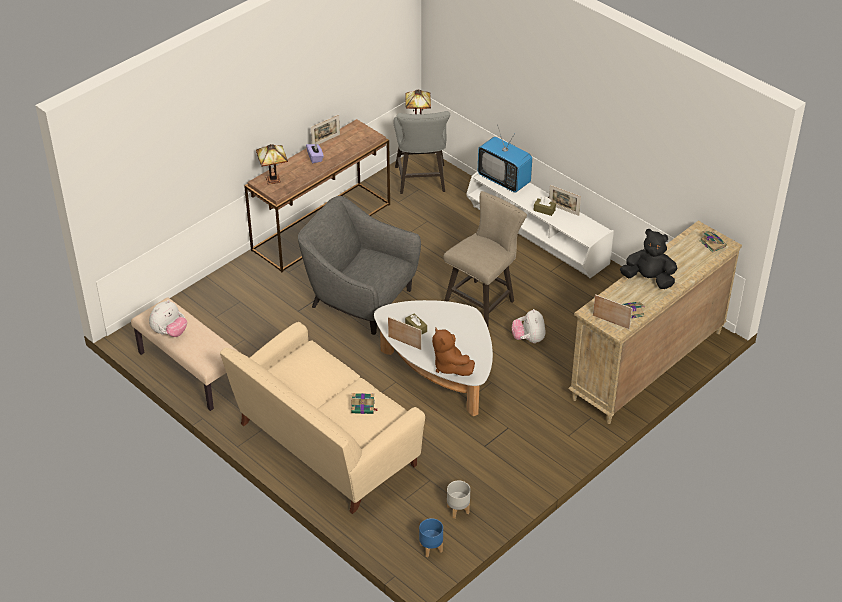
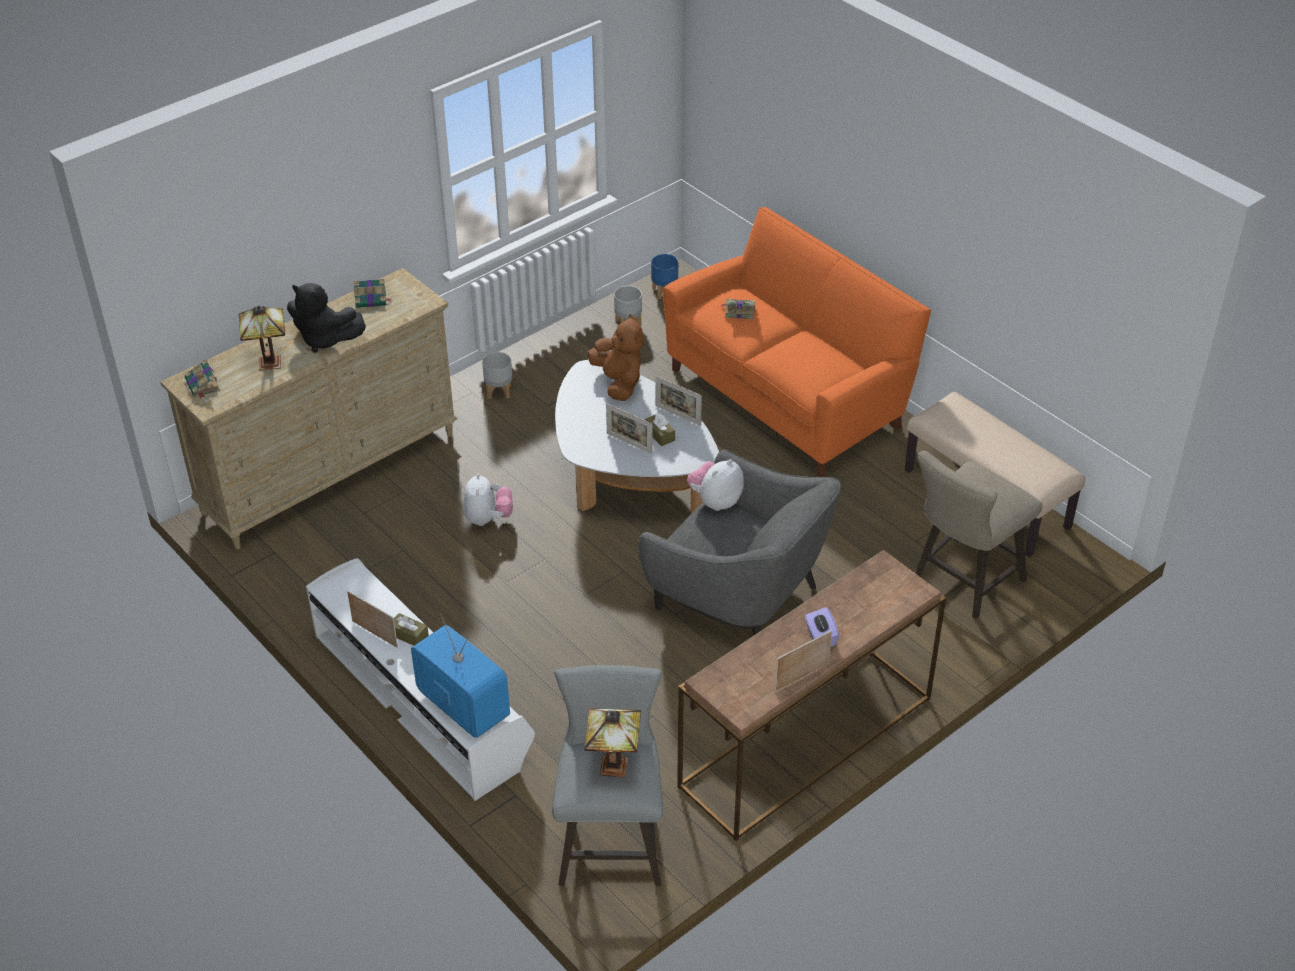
camera: 175 degrees left, 0 degrees up
plush toy [149,300,187,337] -> plush toy moved to [687,459,744,511]
beige sofa [220,322,425,514] -> orange sofa [662,207,931,477]
table lamp [256,144,288,185] -> table lamp moved to [239,306,285,370]
beige stool [444,191,527,327] -> beige stool moved to [916,451,1043,619]
picture frame [593,294,632,329] -> picture frame moved to [606,403,653,454]
none -> grey planter [482,352,513,399]

